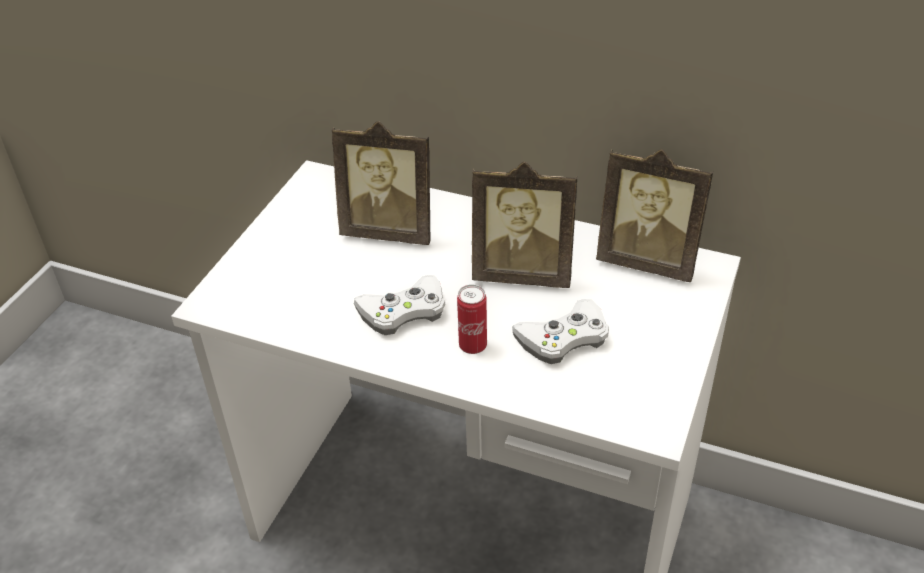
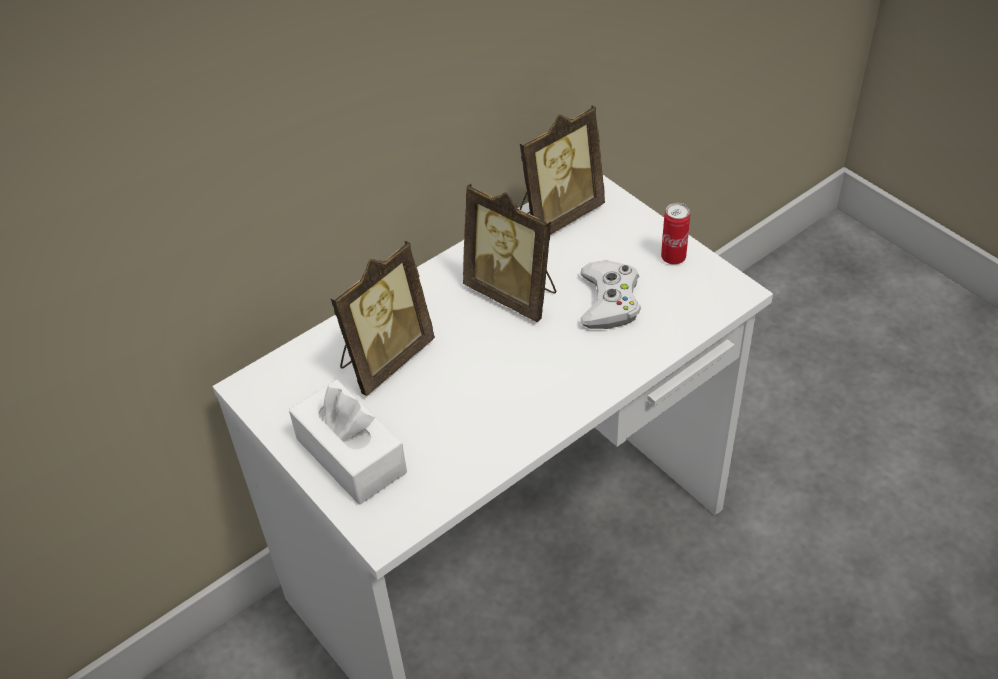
camera: 60 degrees left, 5 degrees up
white game controller [354,275,445,335] -> none
can [457,285,487,354] -> can moved to [661,203,690,265]
picture frame [472,161,578,288] -> picture frame turned 90 degrees clockwise [463,184,556,322]
none -> white tissue box [289,380,407,505]

